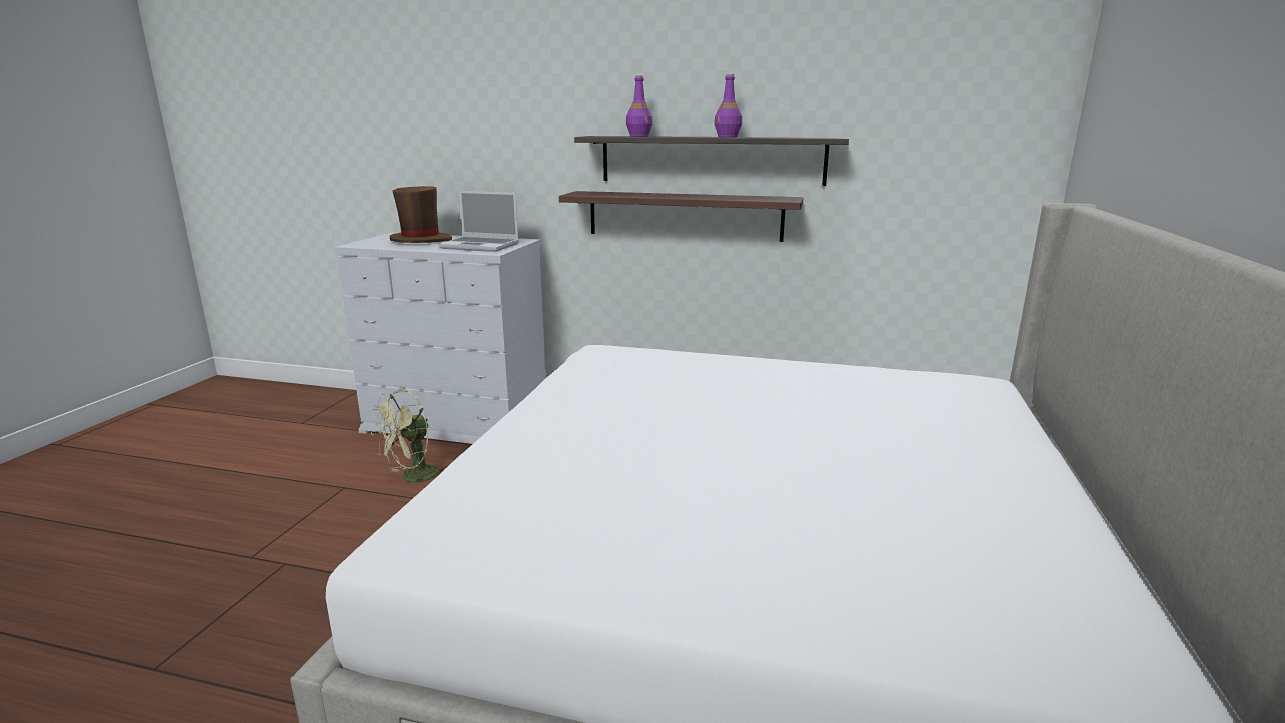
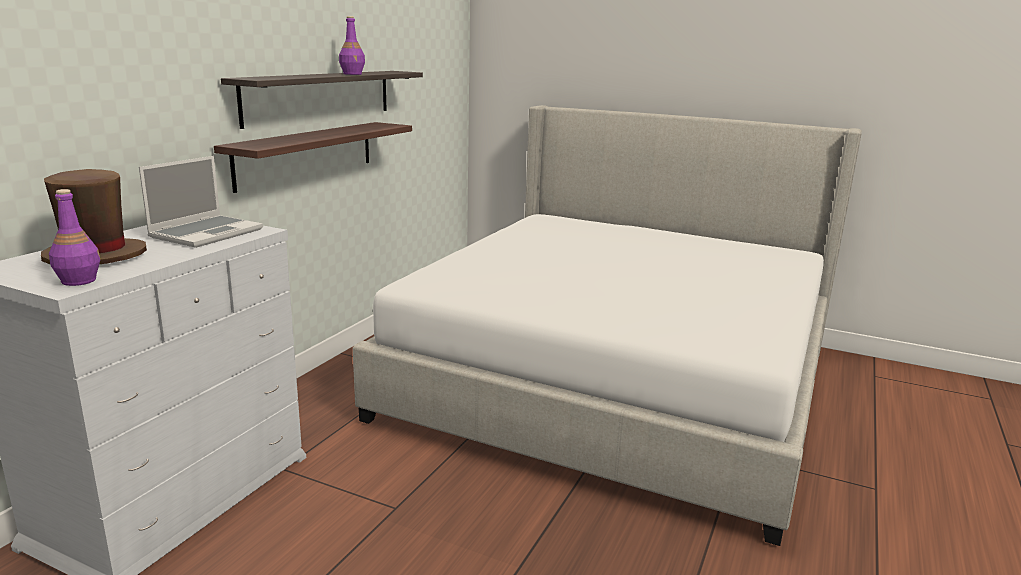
camera: 80 degrees left, 0 degrees up
green fan [371,389,448,482] -> none
purple bottle [626,75,653,137] -> purple bottle moved to [49,189,100,286]

